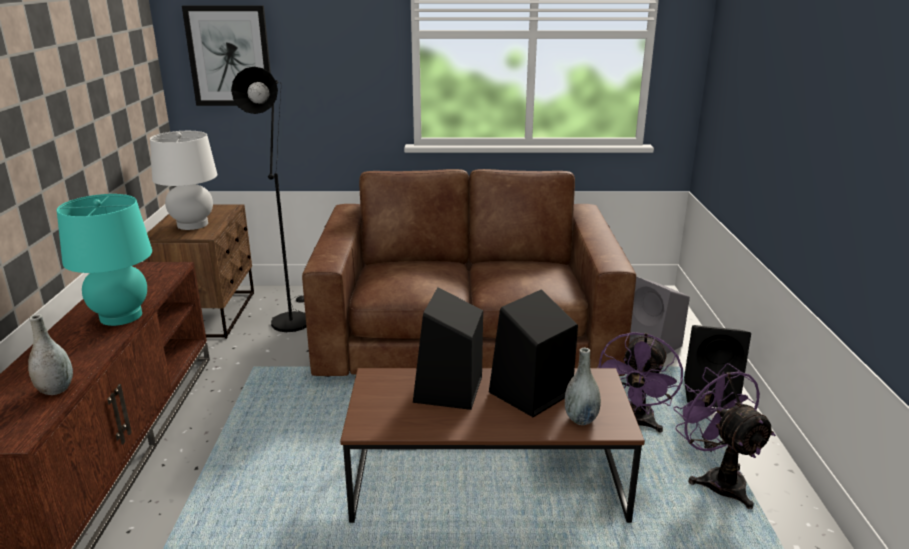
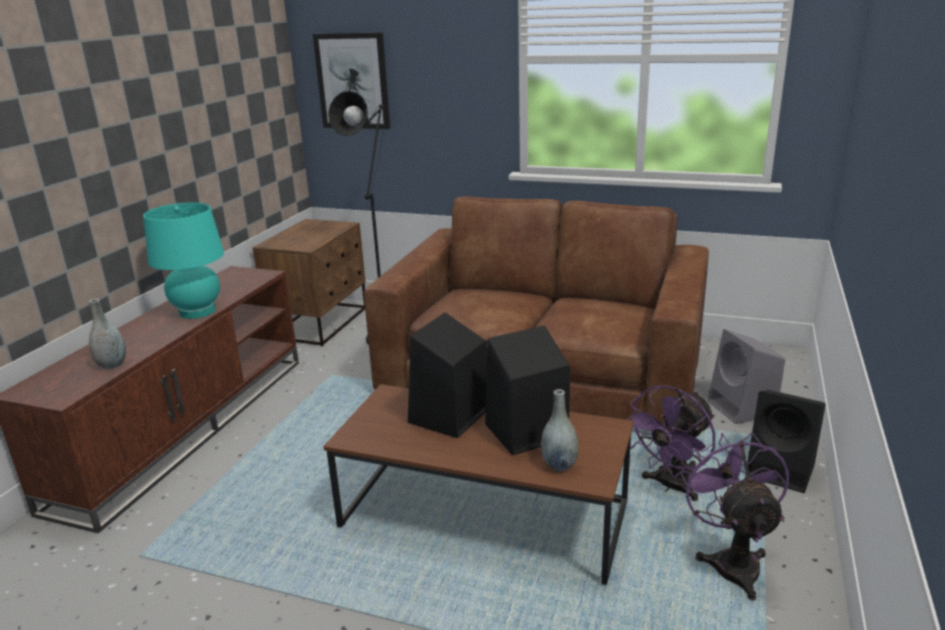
camera: 20 degrees right, 0 degrees up
white table lamp [150,131,217,230] -> none

